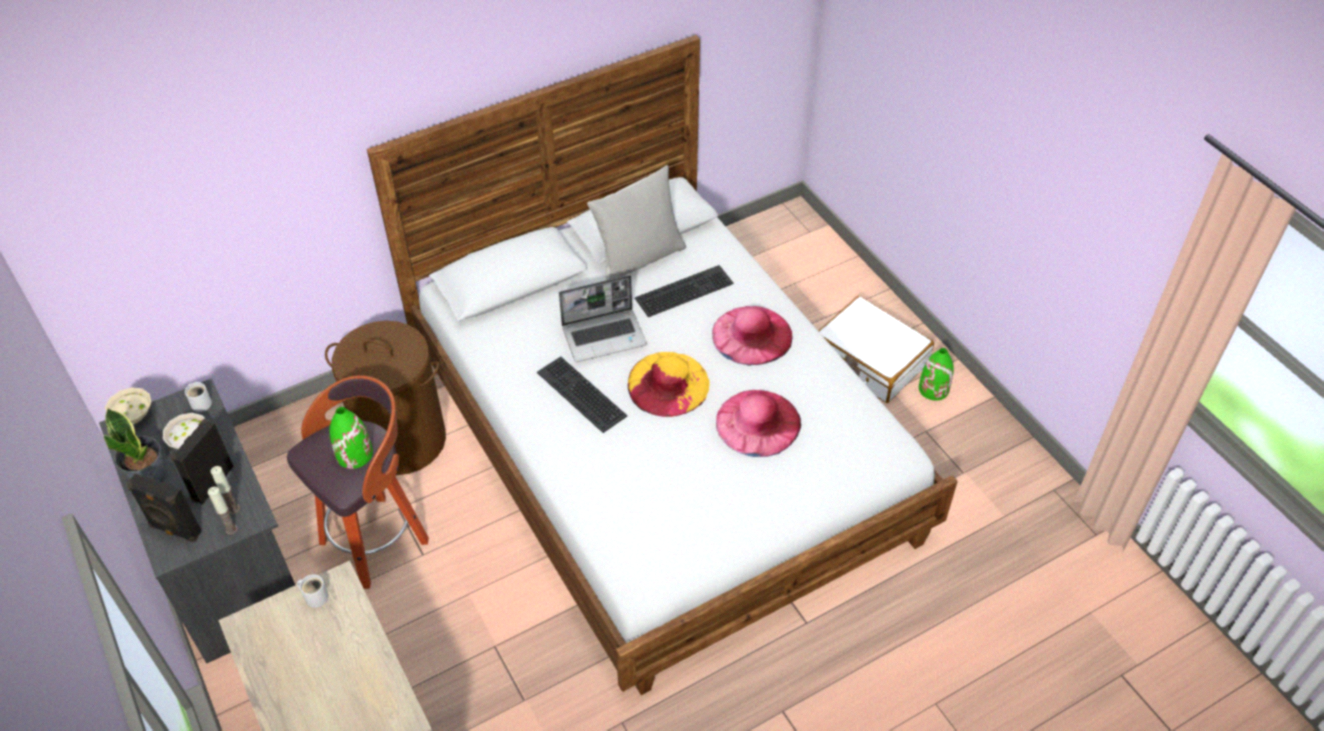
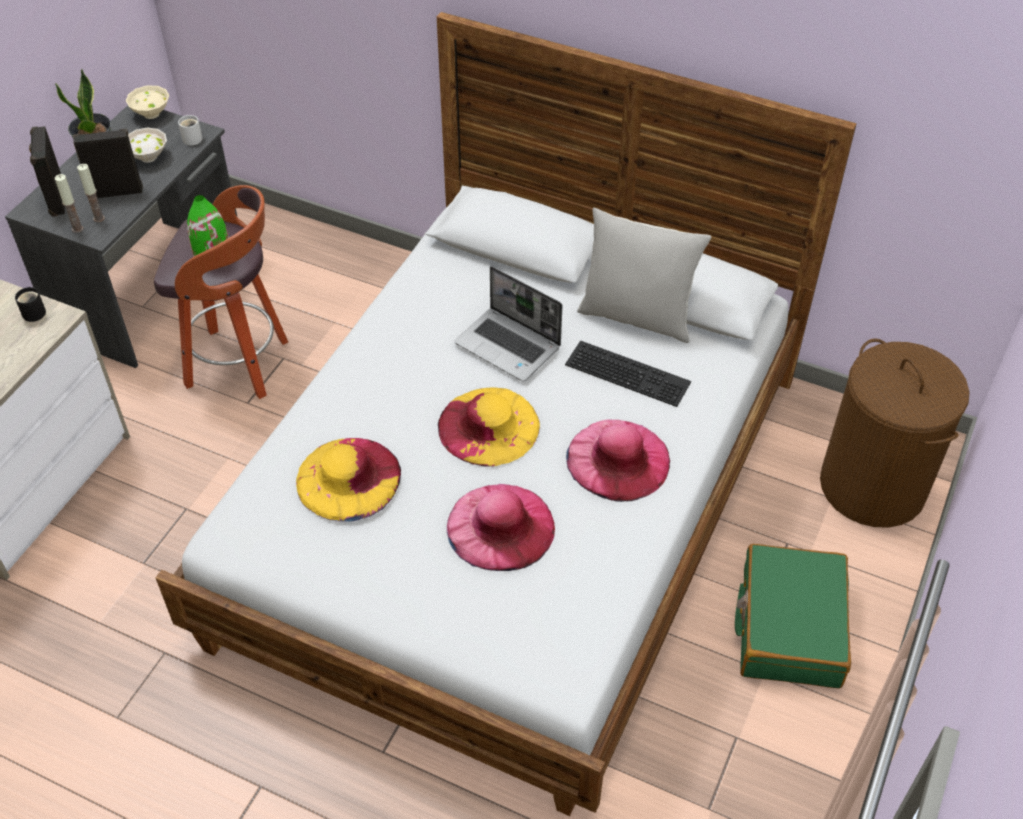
camera: 55 degrees right, 0 degrees up
white mug [297,574,329,608] -> black mug [15,287,46,322]
brown laundry basket [325,321,446,475] -> brown laundry basket moved to [820,338,969,528]
keyboard [537,356,627,433] -> none
white suitcase [819,296,934,403] -> green suitcase [735,544,851,688]
green vase [919,348,953,401] -> none
none -> yellow hat [296,438,401,522]

